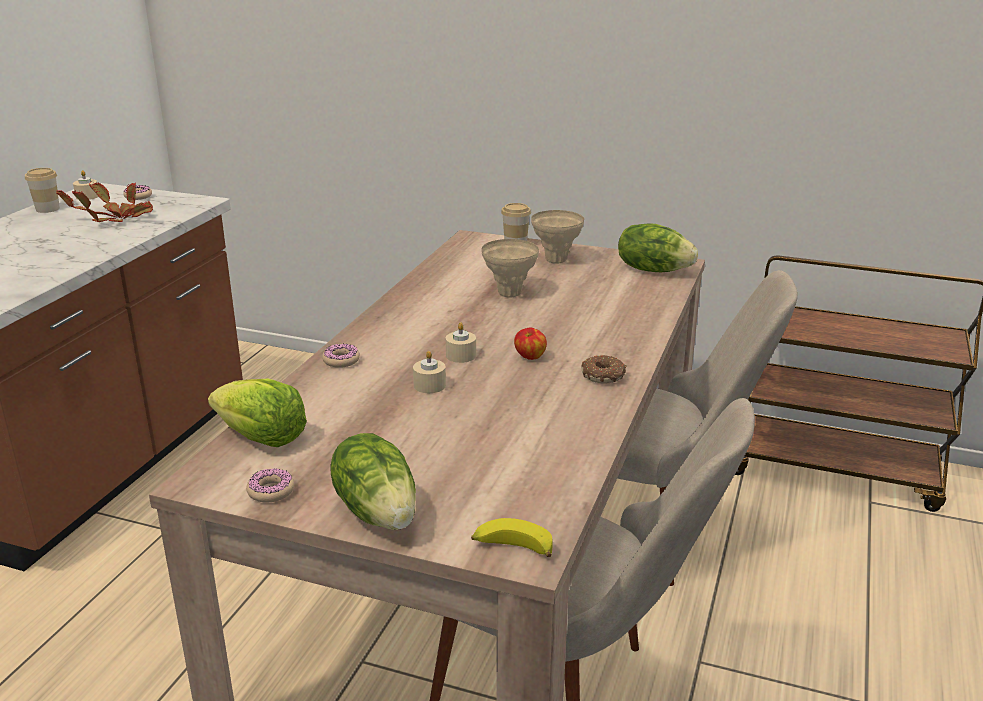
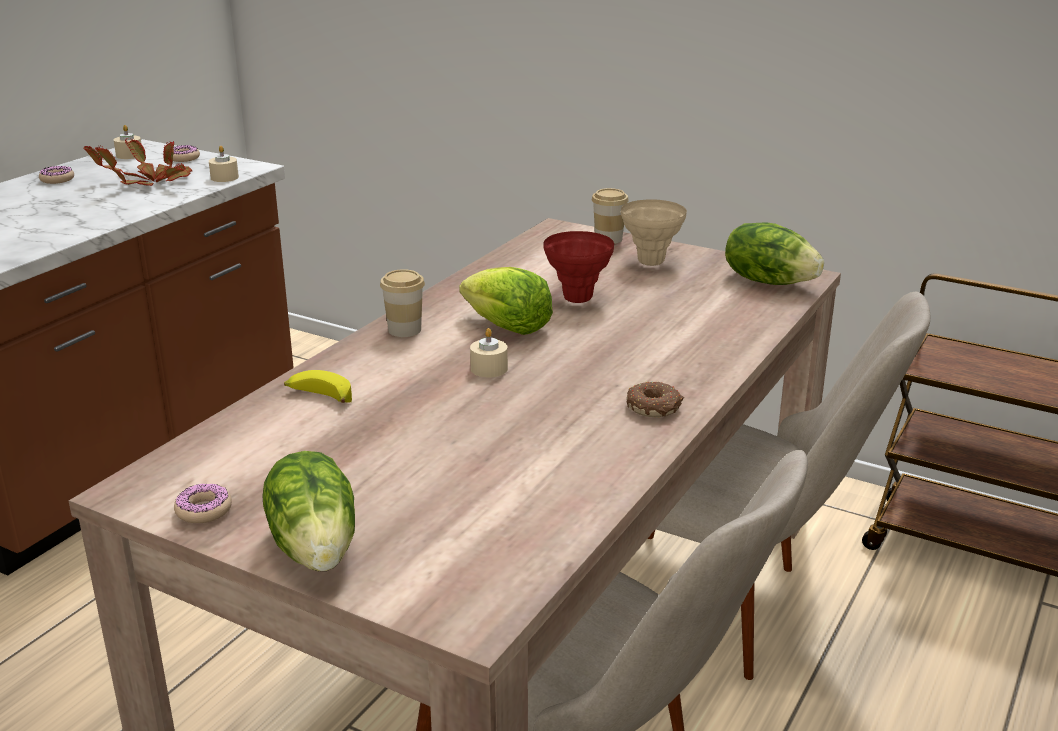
camera: 10 degrees right, 0 degrees up
cup [25,168,60,213] -> cup moved to [380,269,425,337]
lettuce [208,378,307,447] -> lettuce moved to [459,267,553,335]
donut [322,344,360,368] -> donut moved to [39,166,74,184]
beige candle [413,351,446,393] -> beige candle moved to [209,146,239,182]
banana [471,518,552,557] -> banana moved to [284,370,352,403]
beige vase [481,239,539,297] -> red vase [543,231,614,303]
apple [514,328,547,360] -> none

